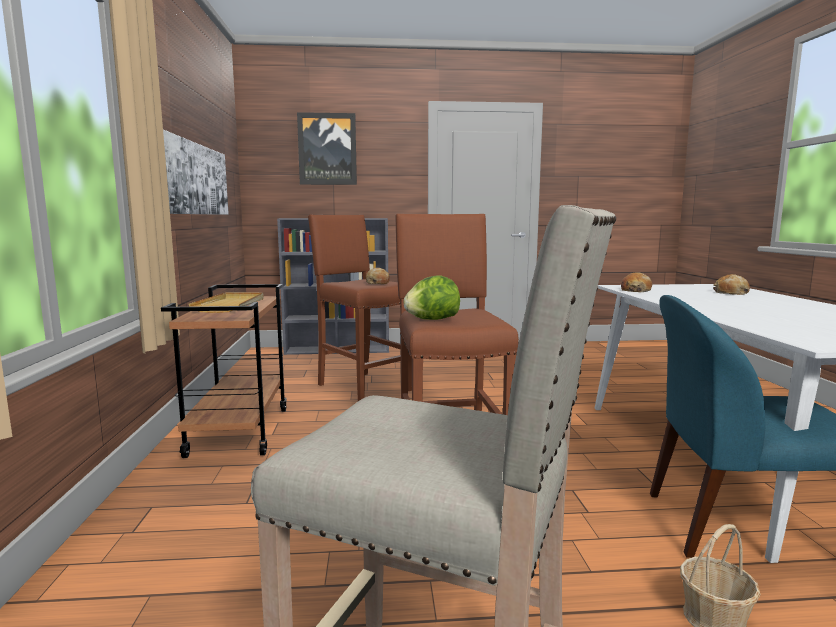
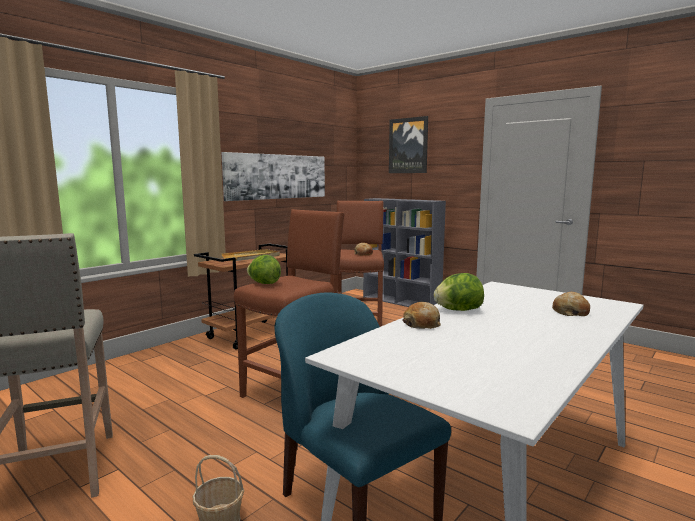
camera: 45 degrees right, 0 degrees up
bread [621,272,652,292] -> bread moved to [402,302,441,329]
none -> lettuce [434,273,484,311]

